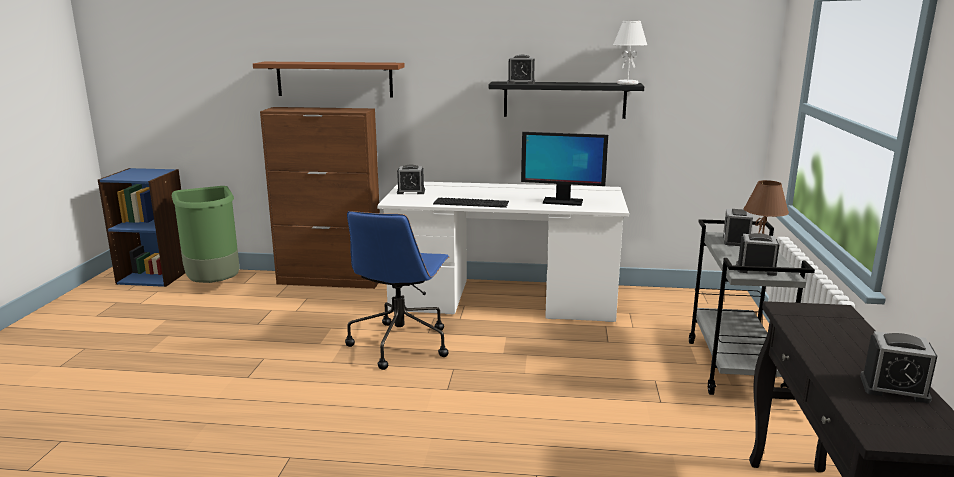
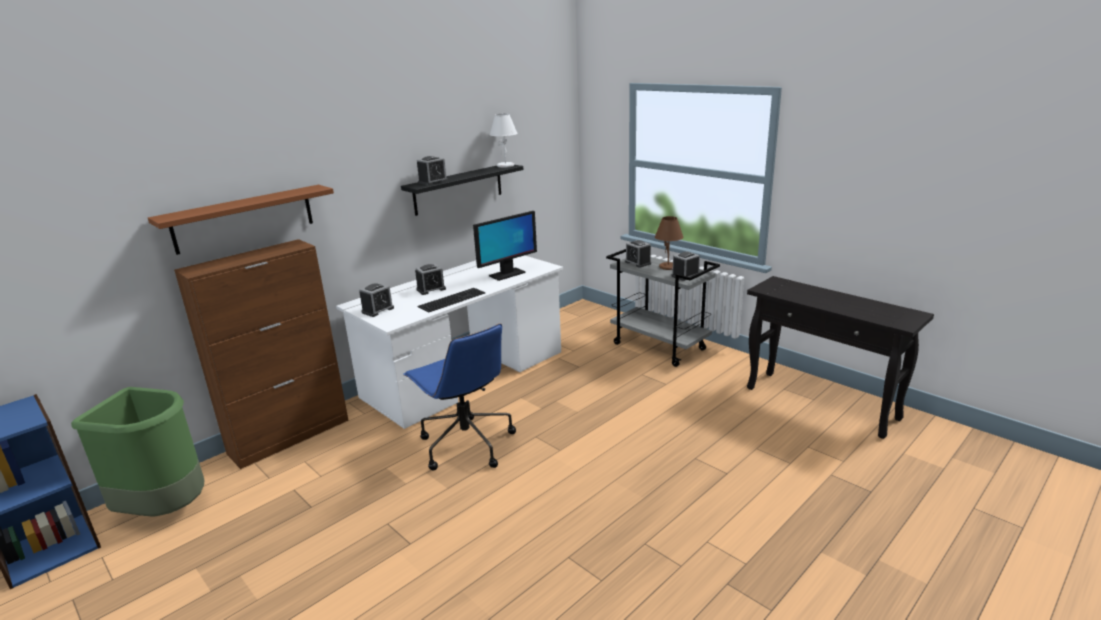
camera: 50 degrees left, 5 degrees up
alarm clock [860,331,938,403] -> alarm clock moved to [415,264,446,295]

